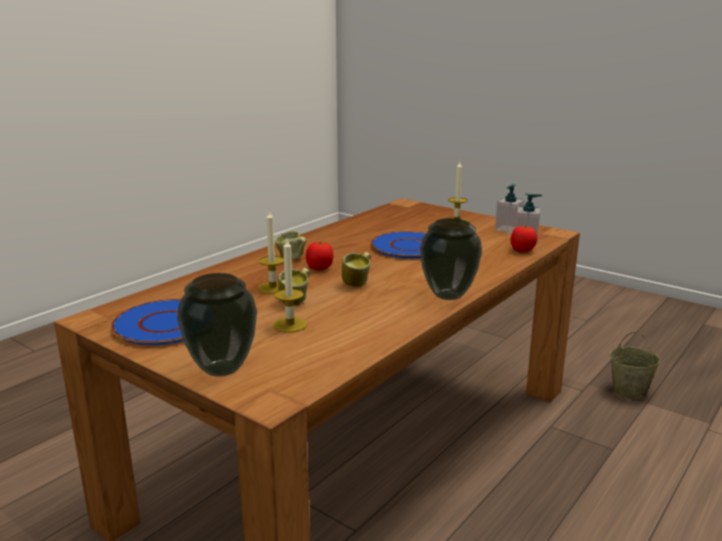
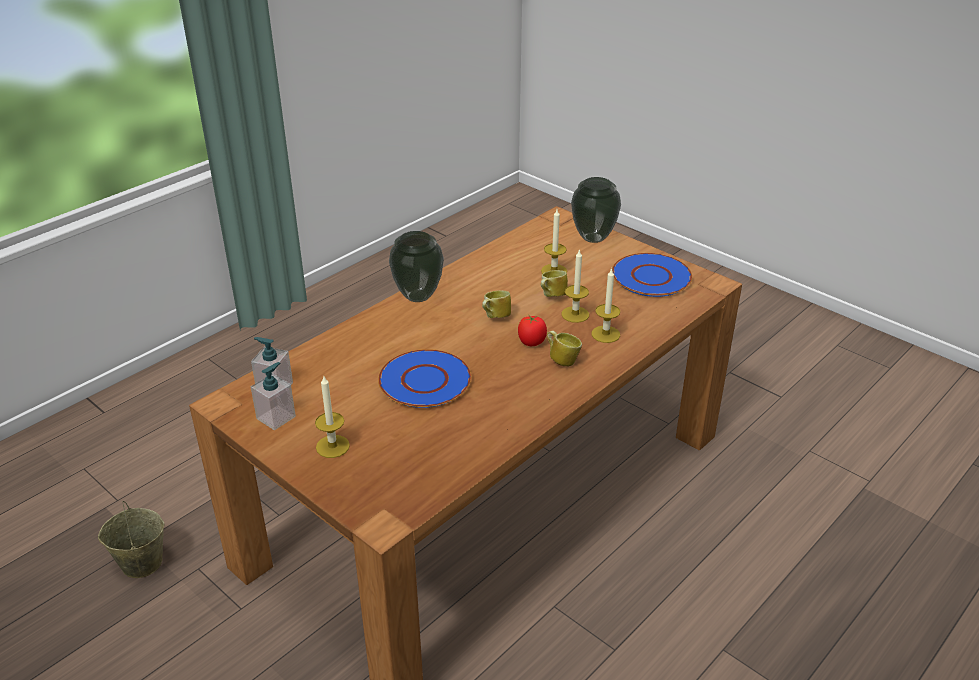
camera: 175 degrees left, 15 degrees up
tomato [511,226,537,252] -> none
none -> candle [592,268,620,343]

